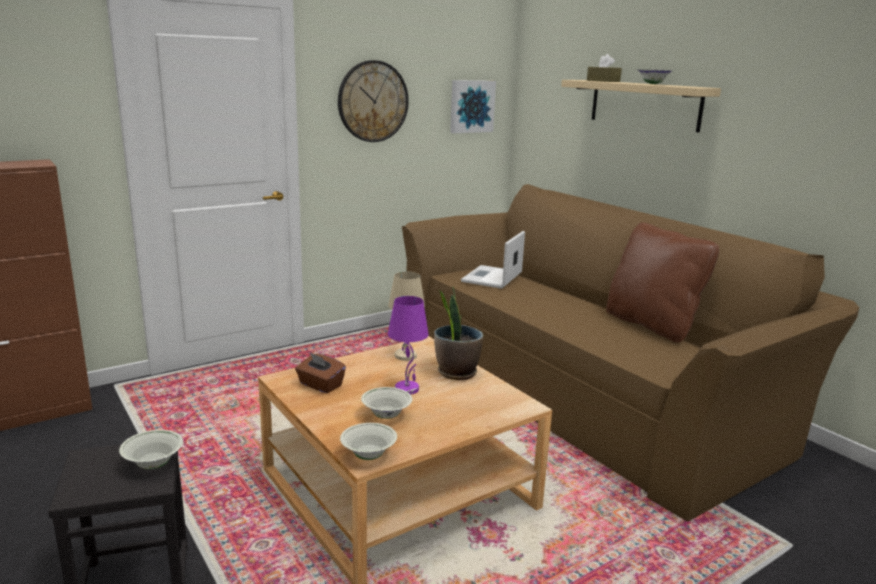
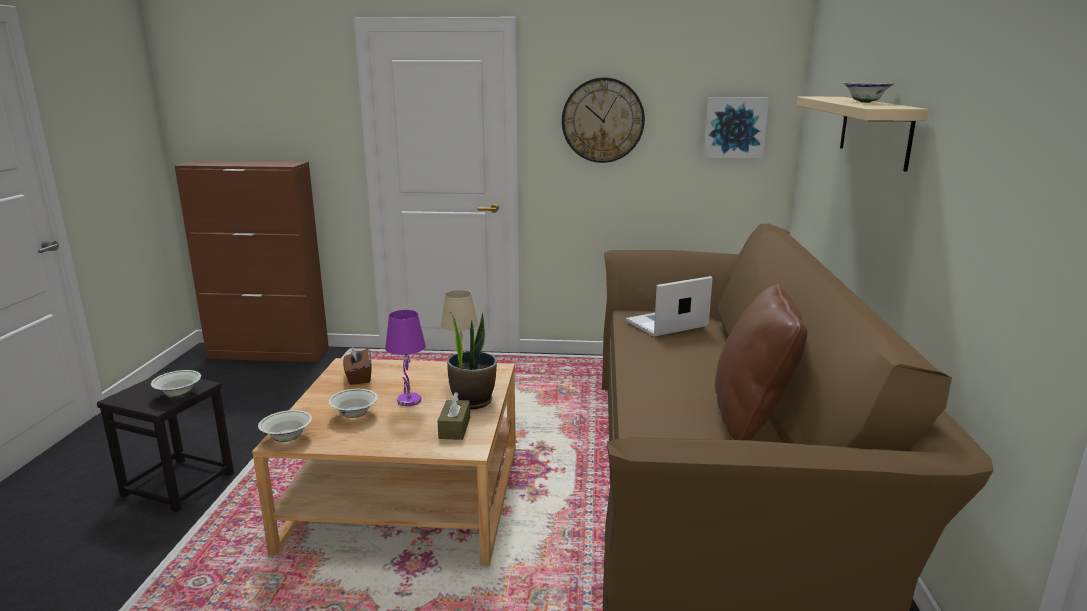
camera: 40 degrees right, 0 degrees up
brown tissue box [587,54,622,82] -> brown tissue box moved to [438,392,470,440]

